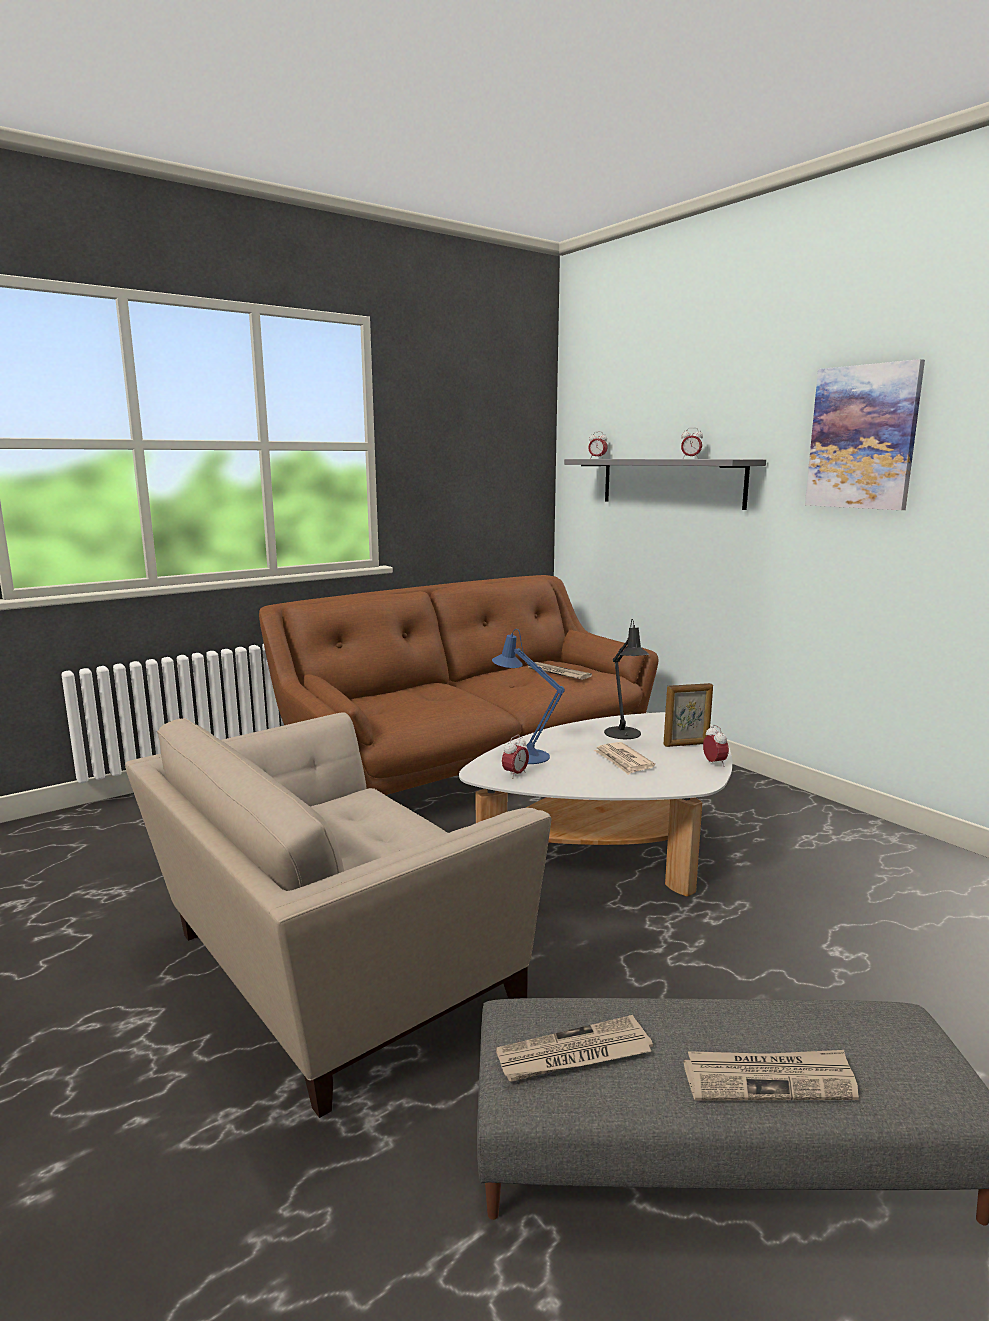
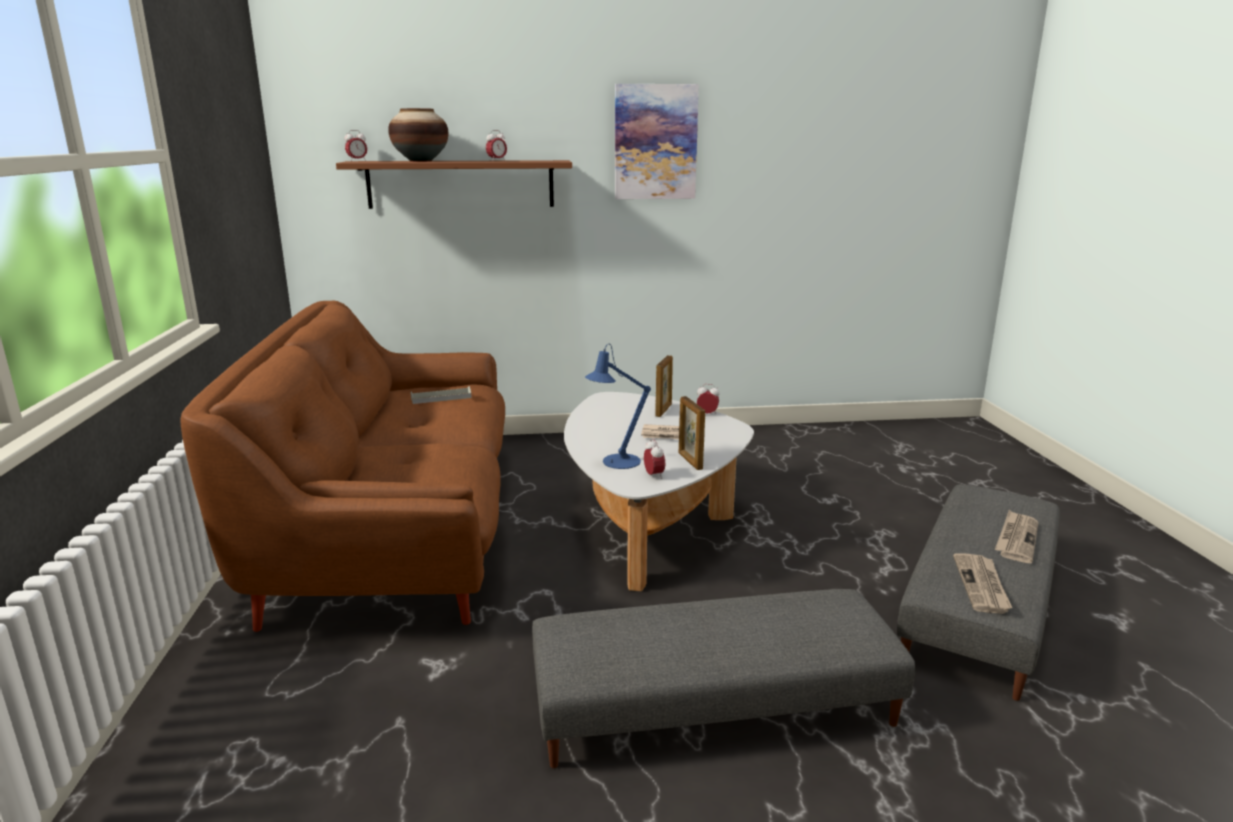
camera: 60 degrees left, 5 degrees up
beige armchair [125,712,551,1118] -> grey ottoman [532,589,915,768]
newspaper [526,662,592,680] -> grey tray [411,386,472,404]
grey shelf [564,459,766,510] -> brown shelf [336,160,572,209]
black table lamp [604,619,649,739] -> none
none -> vase [388,108,448,162]
none -> picture frame [679,396,705,470]

